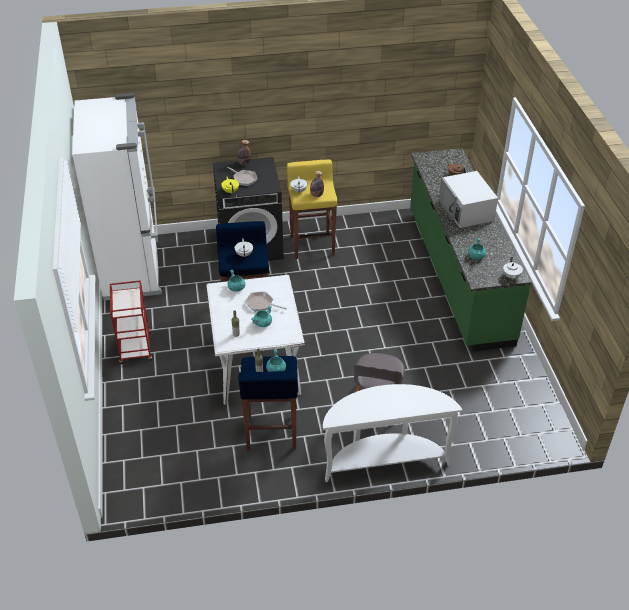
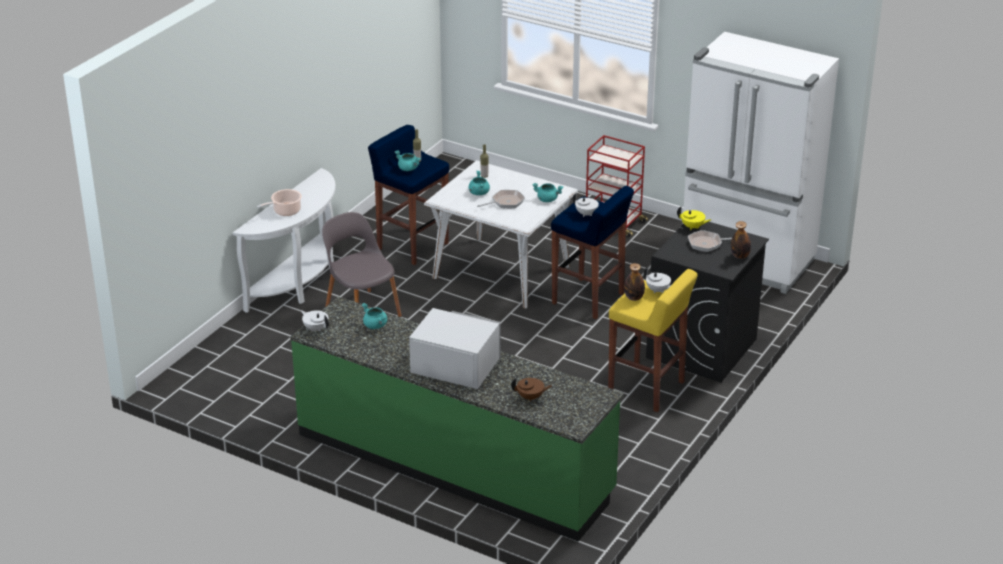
camera: 130 degrees right, 10 degrees down
none -> cooking pot [257,189,302,216]

